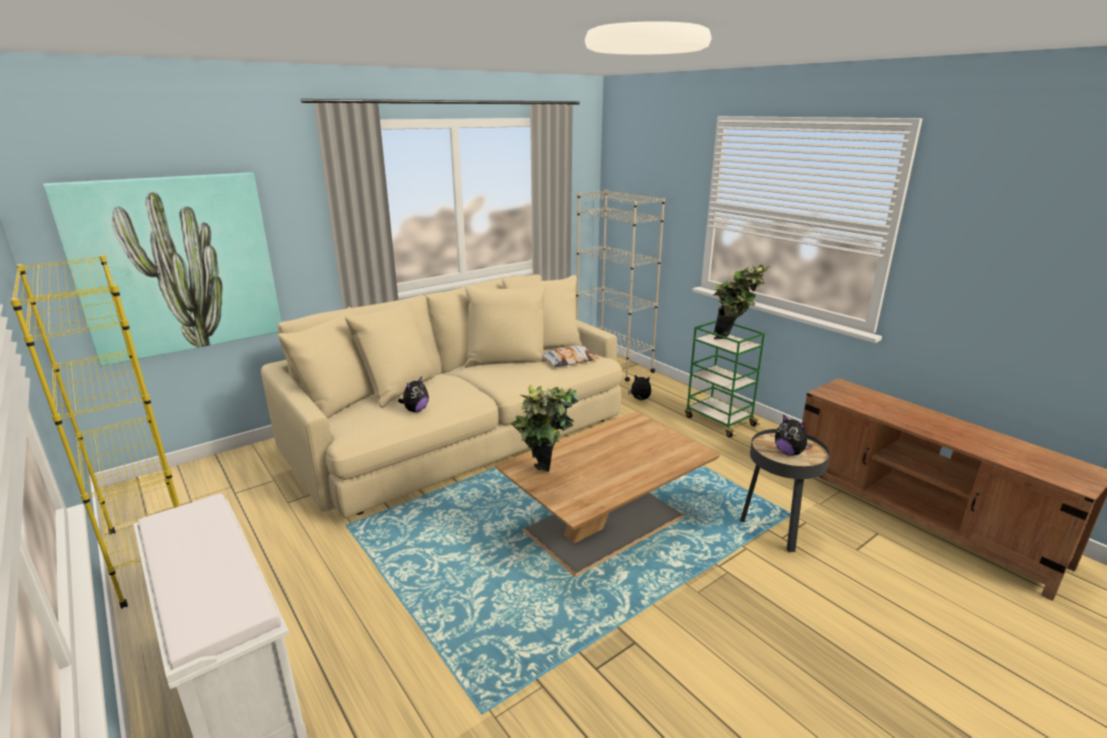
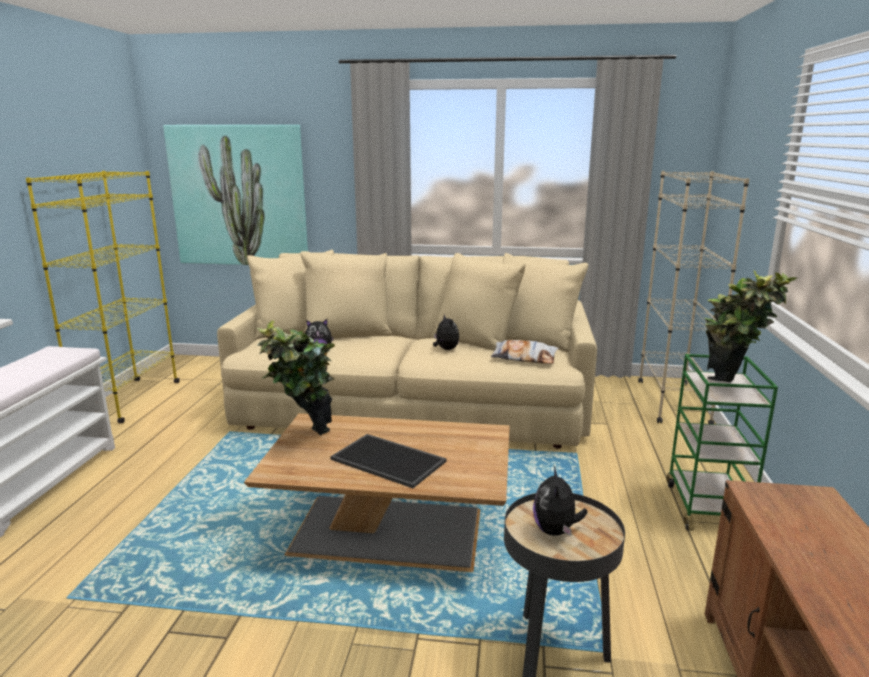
camera: 45 degrees right, 5 degrees down
plush toy [628,375,651,400] -> plush toy moved to [433,314,459,350]
none -> tray [330,434,446,488]

